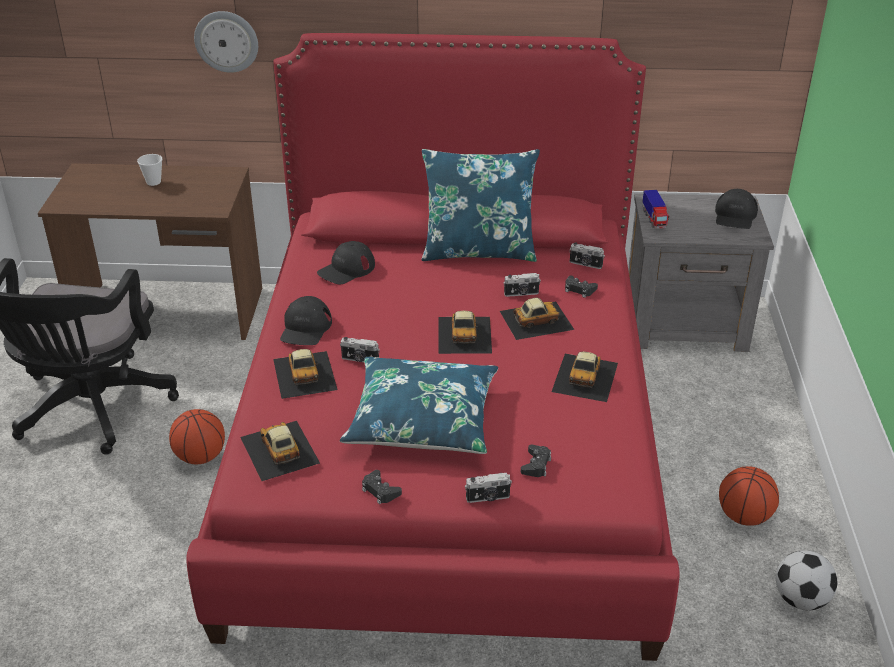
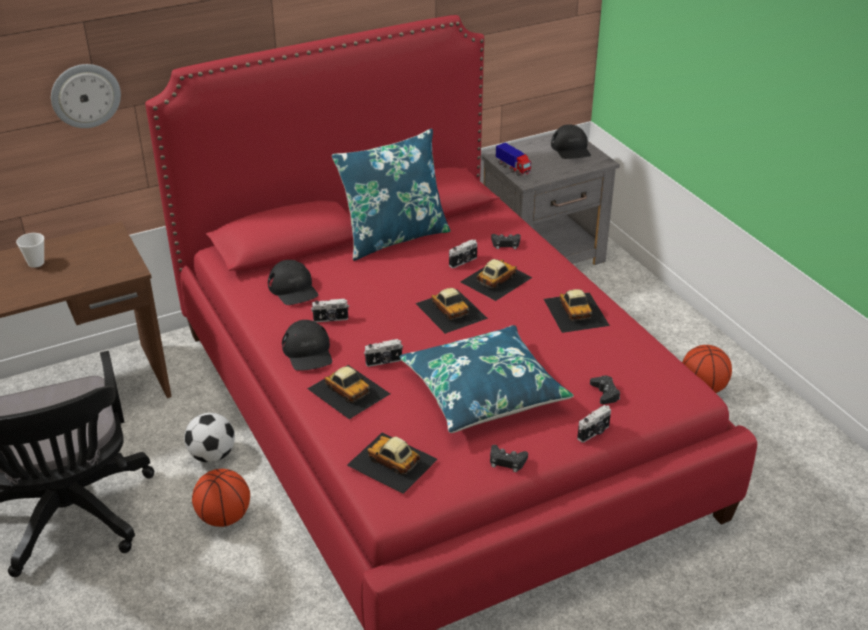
camera: 30 degrees left, 0 degrees up
black cap [317,241,375,284] -> black cap turned 45 degrees counterclockwise [268,260,318,305]
camera [569,243,605,269] -> camera moved to [311,299,349,322]
football [776,550,837,610] -> football moved to [184,413,235,463]

